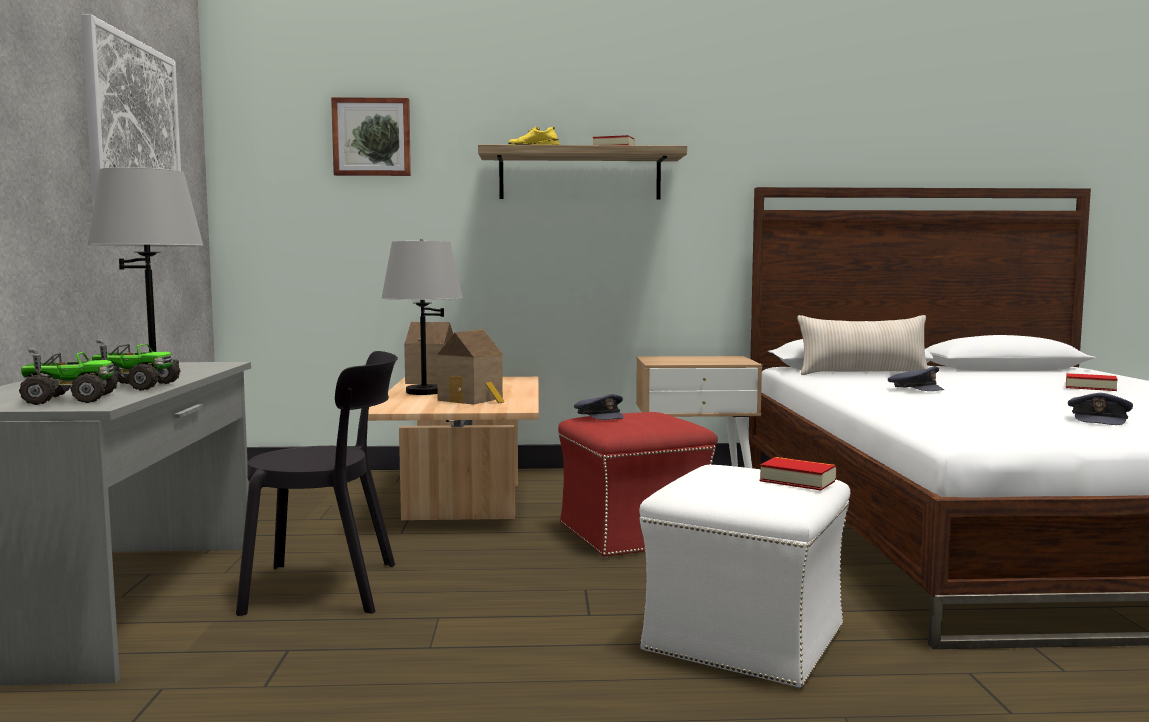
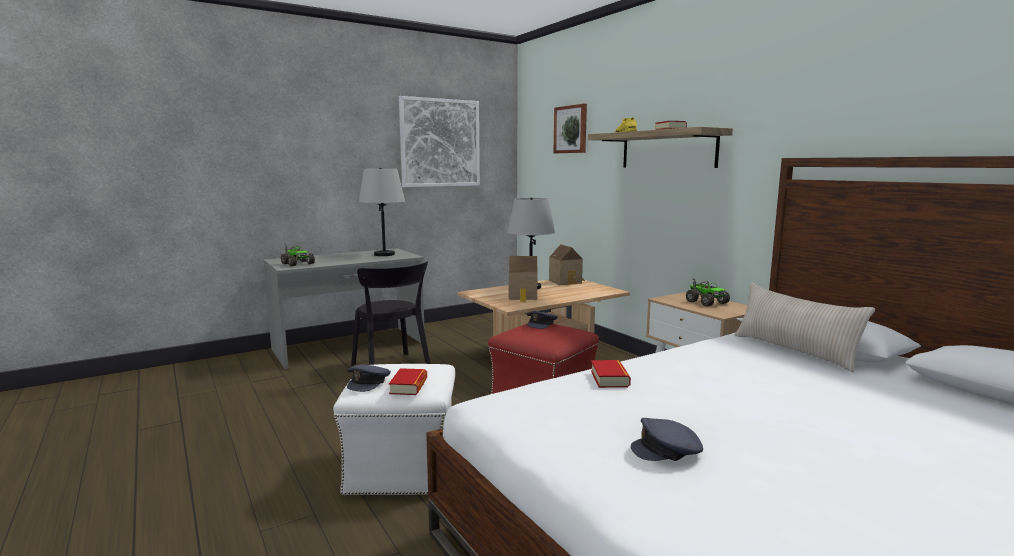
camera: 60 degrees right, 5 degrees up
toy truck [92,339,181,391] -> toy truck moved to [686,278,730,307]
grey cap [888,366,944,391] -> grey cap moved to [347,364,391,392]
book [1066,373,1117,391] -> book moved to [591,360,631,388]

